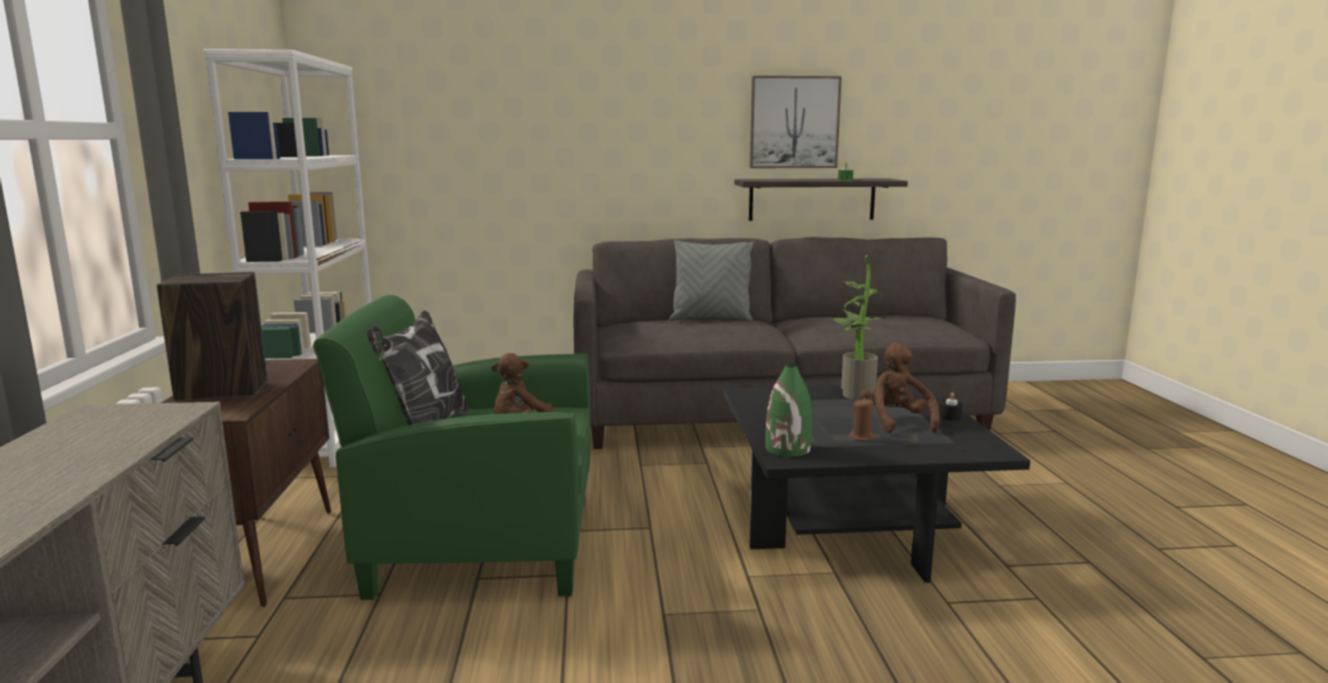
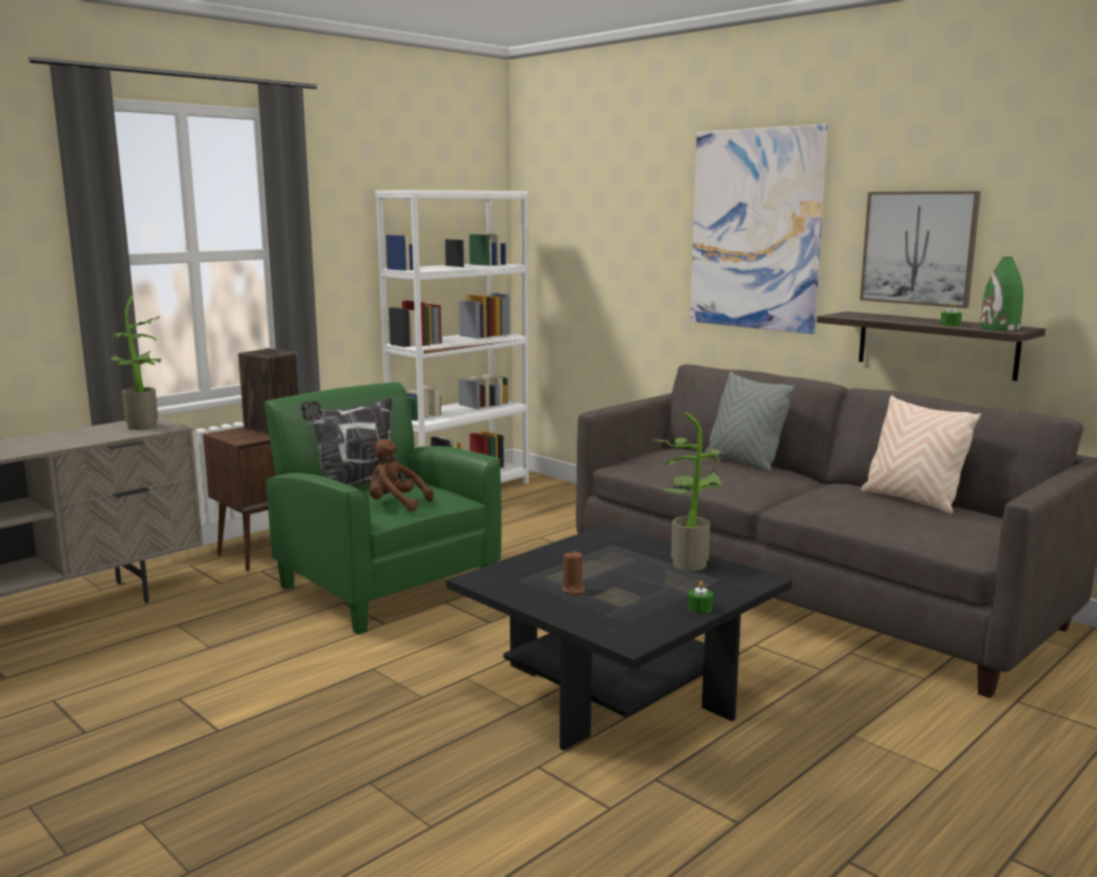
camera: 50 degrees right, 0 degrees up
green vase [765,364,812,457] -> green vase moved to [980,257,1023,331]
brown plush toy [859,343,940,433] -> none
black candle [939,392,963,421] -> green candle [688,581,713,613]
none -> potted plant [111,295,161,430]
none -> picture [690,124,828,334]
none -> beige pillow [861,395,981,514]

